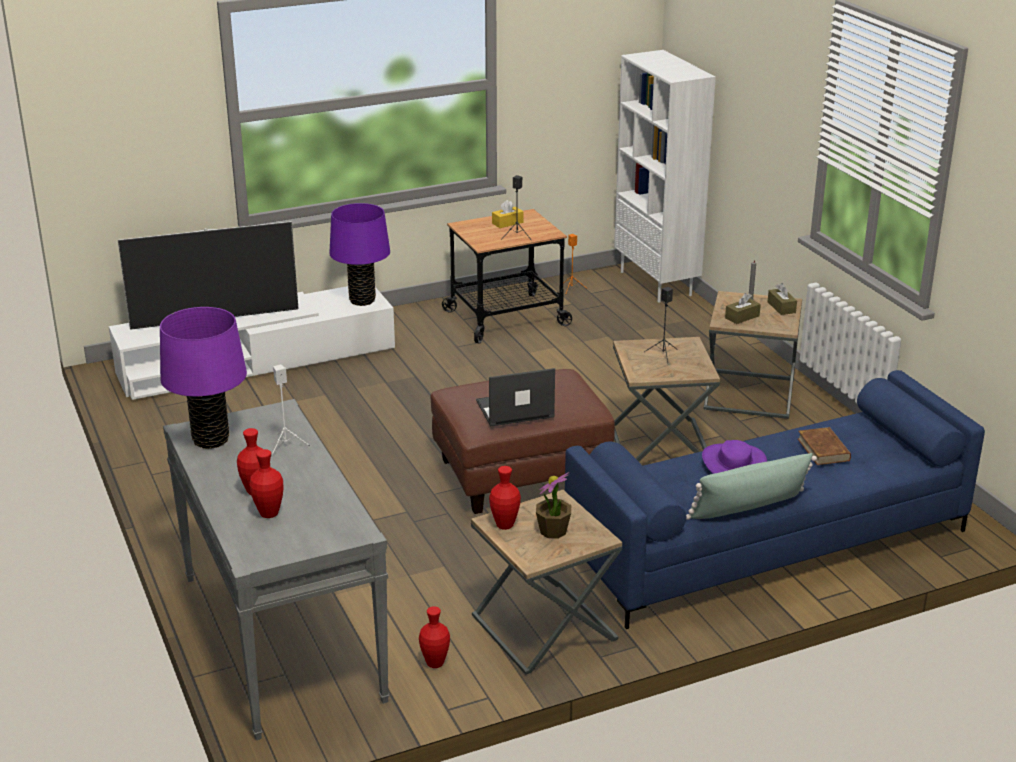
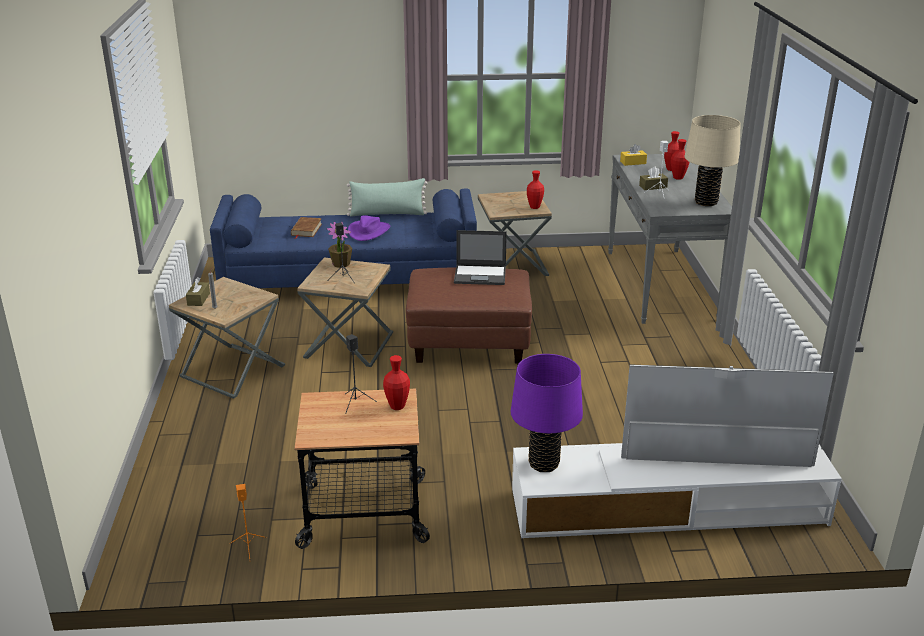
camera: 160 degrees left, 0 degrees up
purple table lamp [160,307,247,449] -> beige table lamp [684,115,741,206]
red vase [419,606,450,668] -> red vase moved to [383,355,410,410]
yellow tissue box [492,200,524,228] -> yellow tissue box moved to [620,144,647,166]
potted plant [536,472,571,539] -> potted plant moved to [327,222,352,268]
white bookcase [614,50,716,303] -> none
brown tissue box [725,293,761,324] -> brown tissue box moved to [639,166,668,190]

